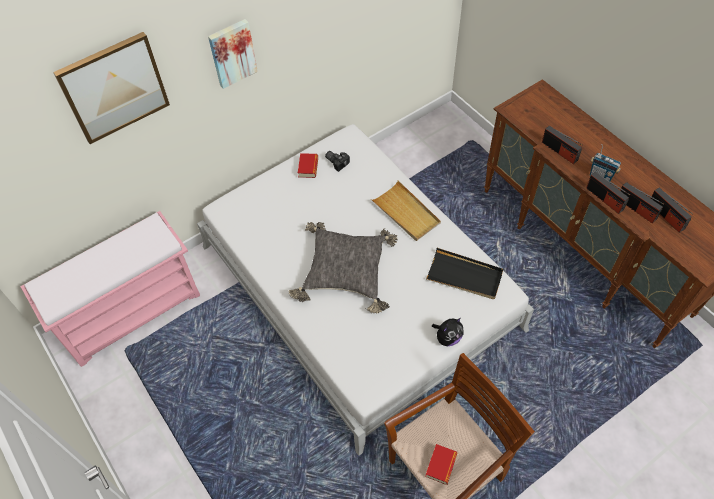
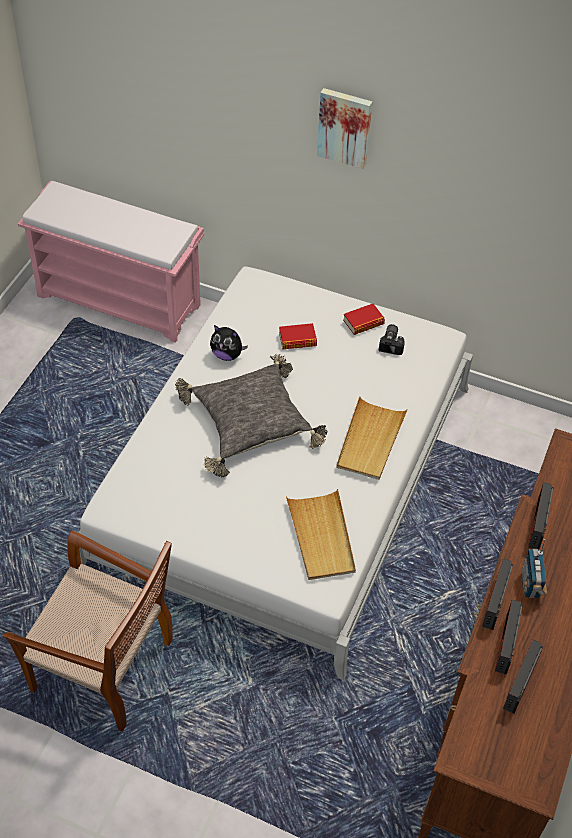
camera: 55 degrees right, 5 degrees down
picture [53,32,170,144] -> none
book [425,444,458,485] -> book moved to [279,323,317,349]
black tray [426,248,503,299] -> beige tray [286,489,356,580]
plush toy [432,318,464,346] -> plush toy moved to [210,325,248,361]

